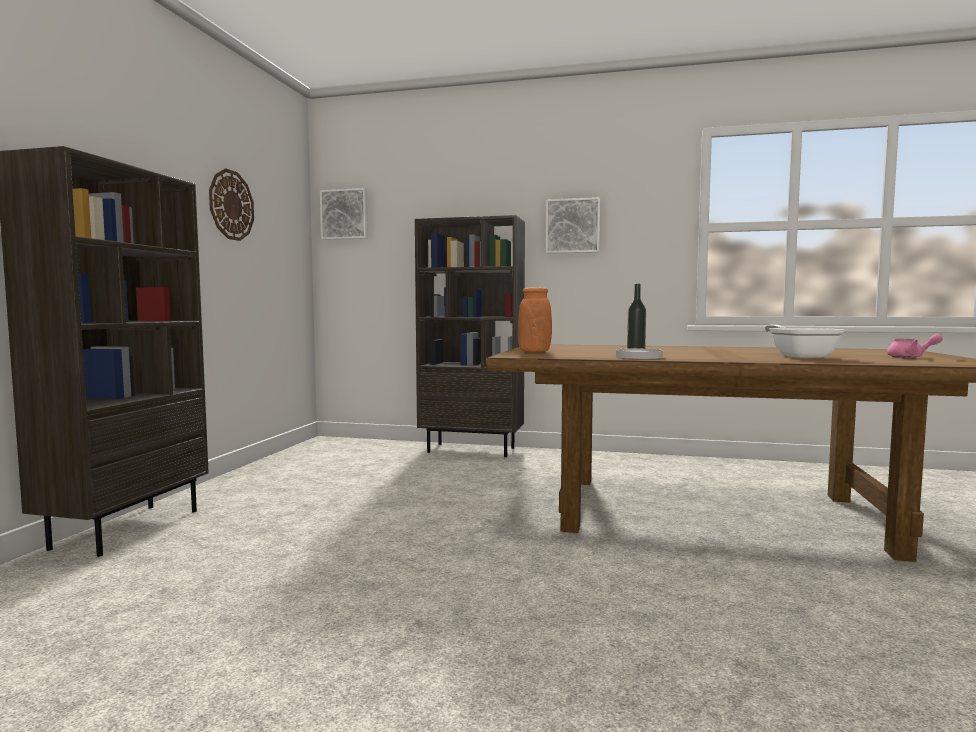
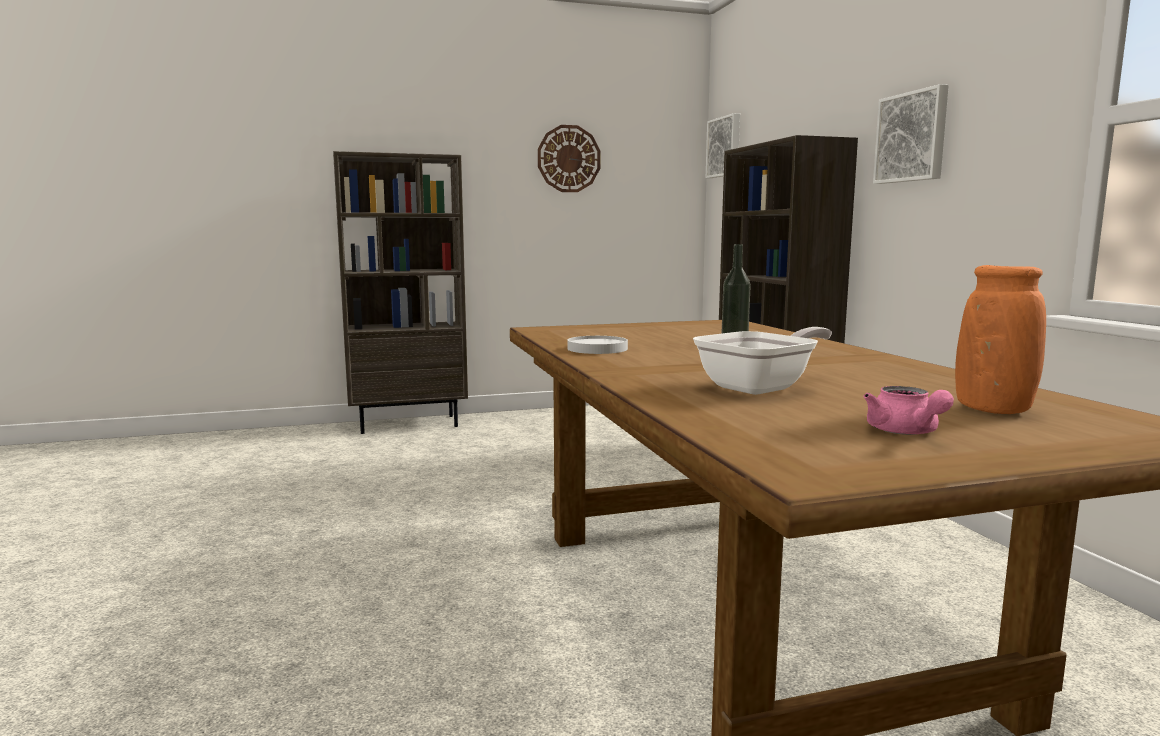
camera: 60 degrees right, 5 degrees up
orange vase [518,288,552,352] -> orange vase moved to [955,265,1046,414]

